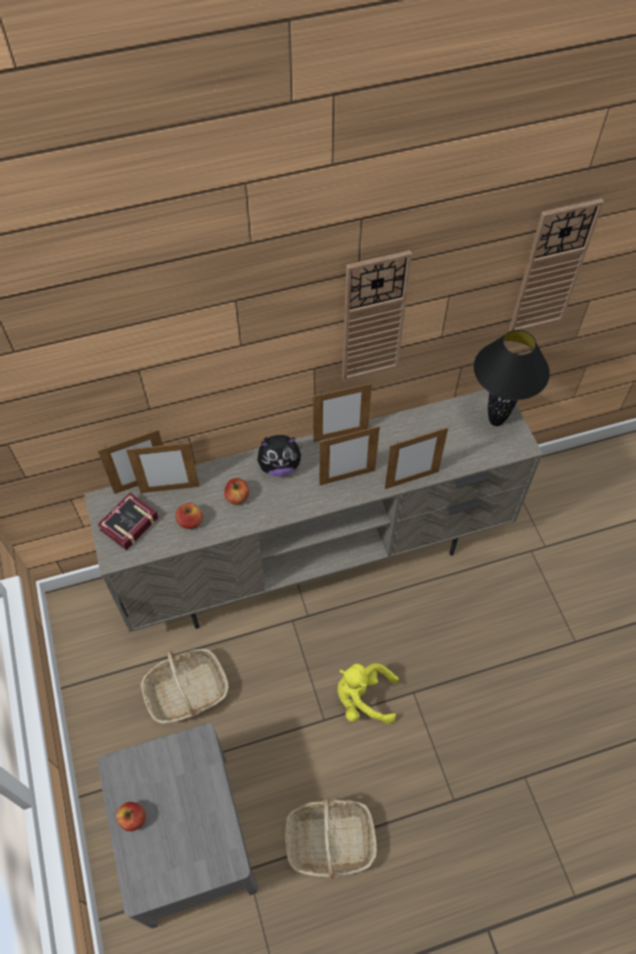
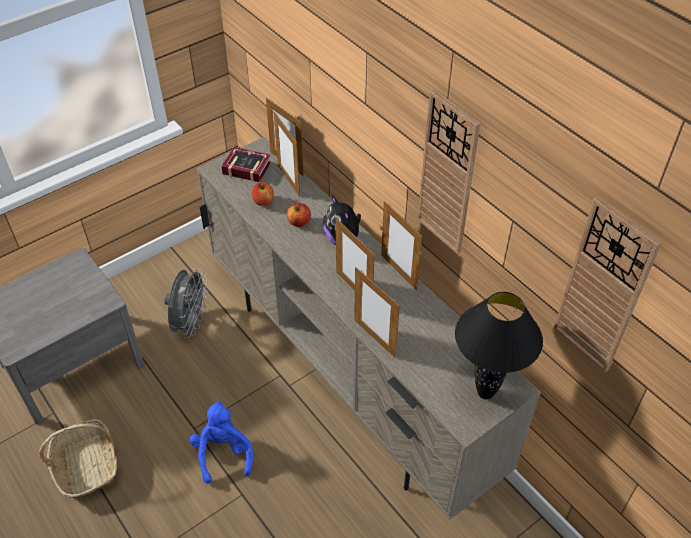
camera: 70 degrees right, 10 degrees down
apple [116,802,146,831] -> none
basket [141,649,229,724] -> grey fan [164,268,208,338]
yellow plush toy [338,663,399,724] -> blue plush toy [189,401,253,484]

